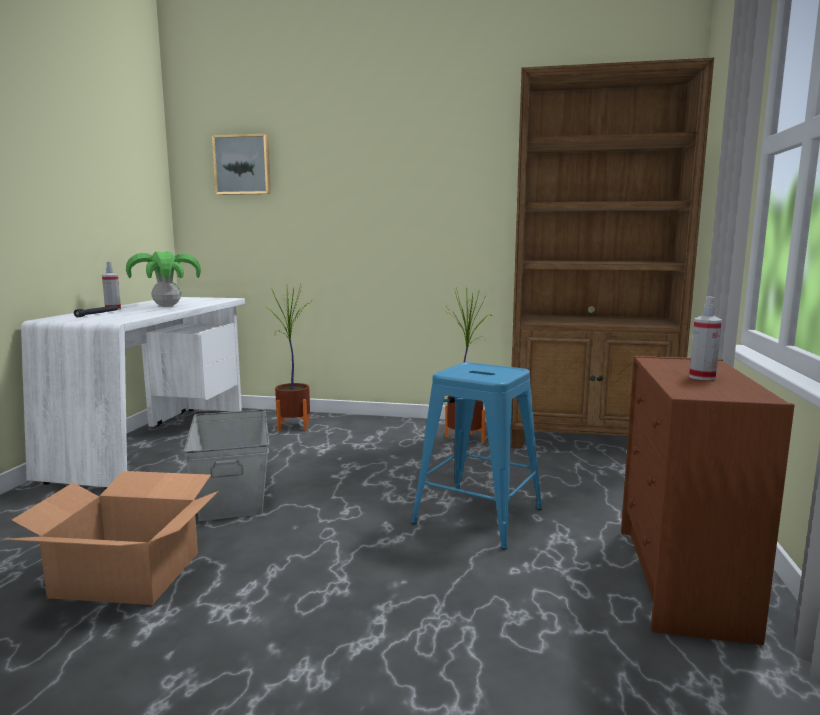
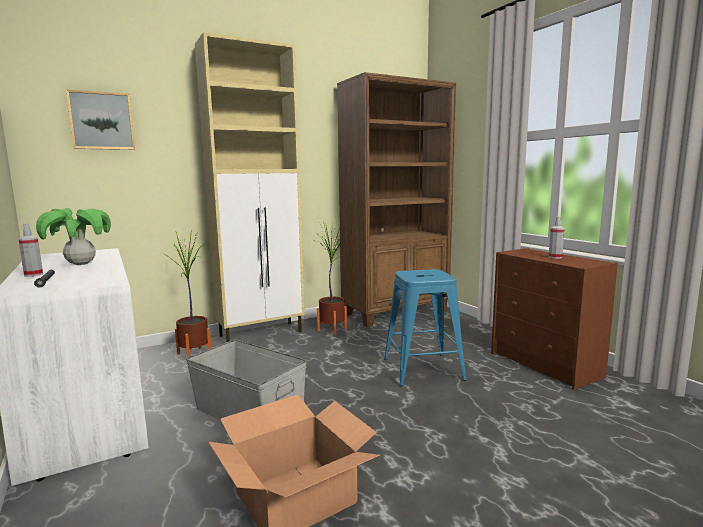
camera: 40 degrees left, 0 degrees up
none -> beige cabinet [195,32,305,342]

